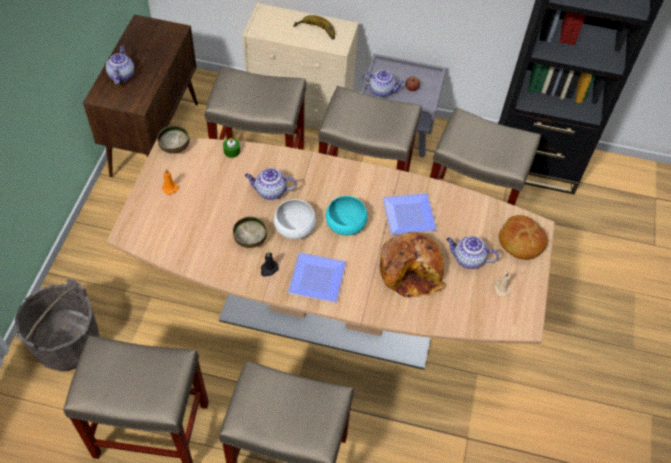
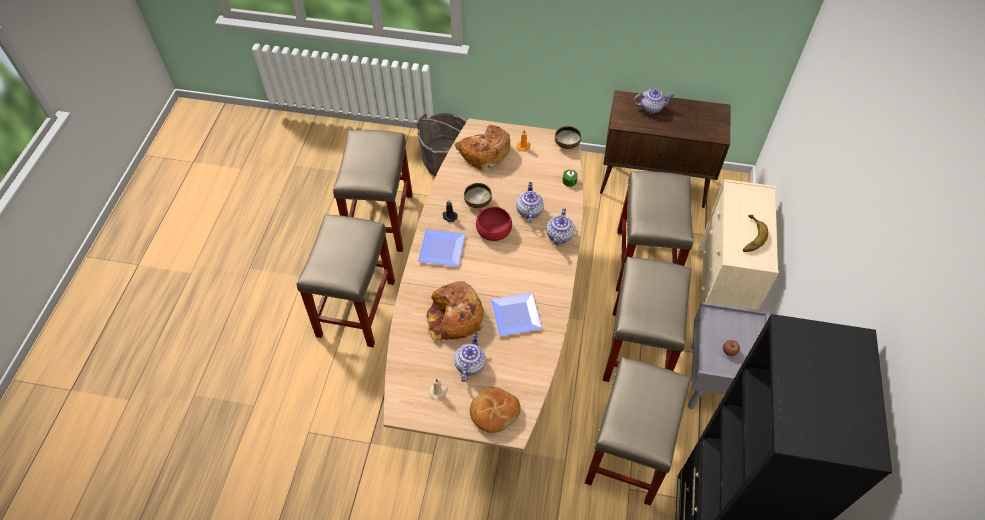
camera: 90 degrees right, 0 degrees up
white bowl [274,199,316,239] -> red bowl [476,207,512,241]
turquoise bowl [326,196,368,236] -> none
teapot [362,70,404,97] -> teapot moved to [546,208,575,246]
none -> bread [455,125,510,171]

